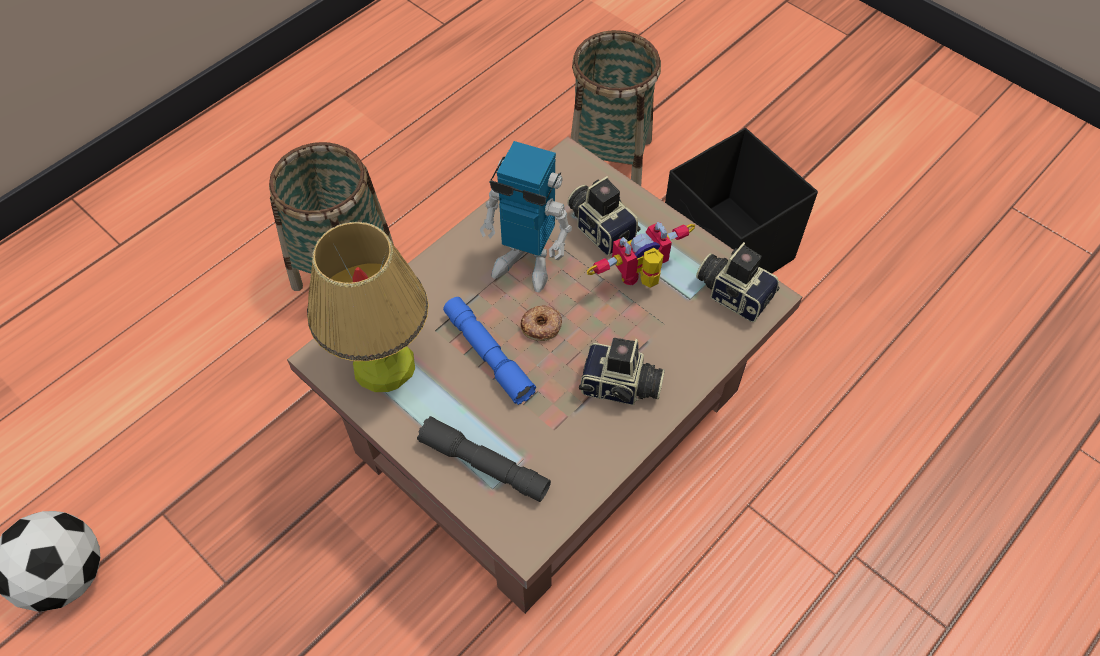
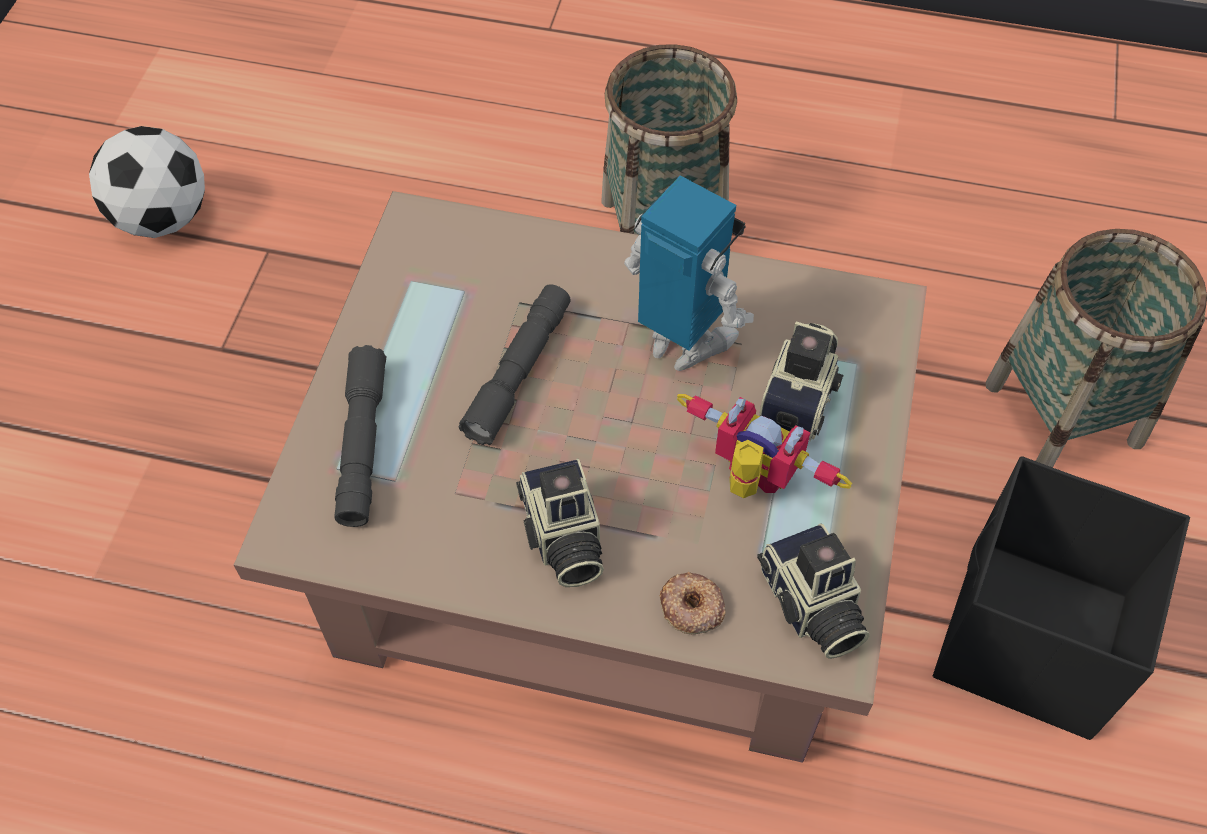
camera: 60 degrees right, 0 degrees up
table lamp [307,222,428,392] -> none
blue flashlight [443,297,536,405] -> grey flashlight [458,284,571,445]
toy robot [480,141,572,292] -> toy robot turned 135 degrees clockwise [624,175,754,371]
donut [520,305,562,341] -> donut moved to [660,572,726,634]
camera [696,242,780,322] -> camera turned 150 degrees clockwise [757,523,869,659]

